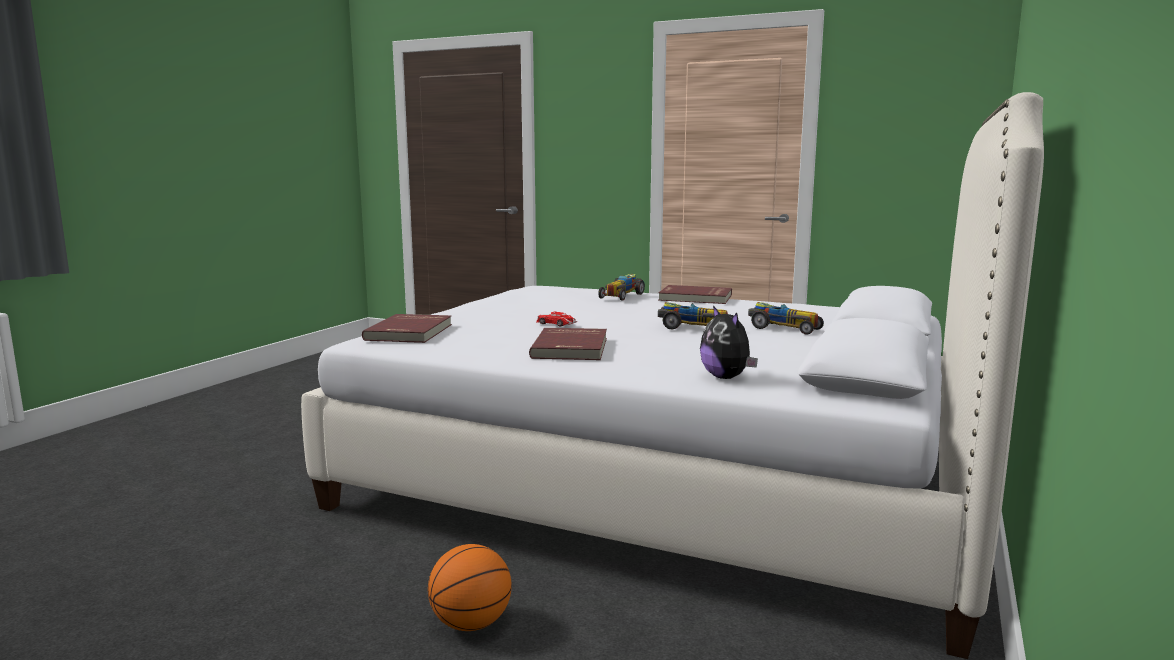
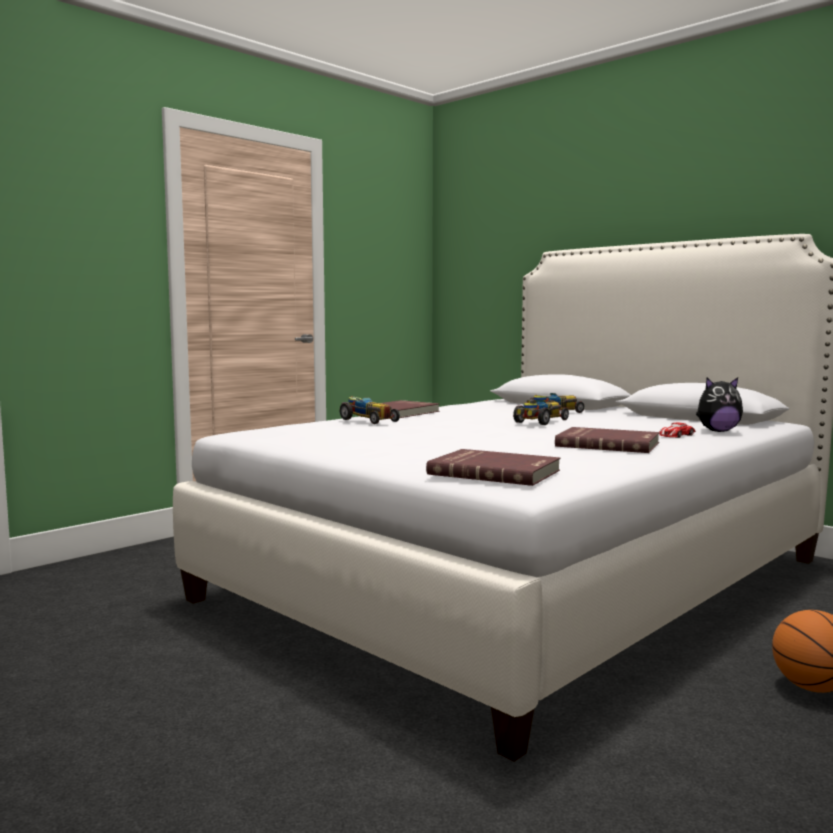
camera: 70 degrees left, 5 degrees down
toy car [536,312,577,327] -> toy car moved to [659,422,696,438]

